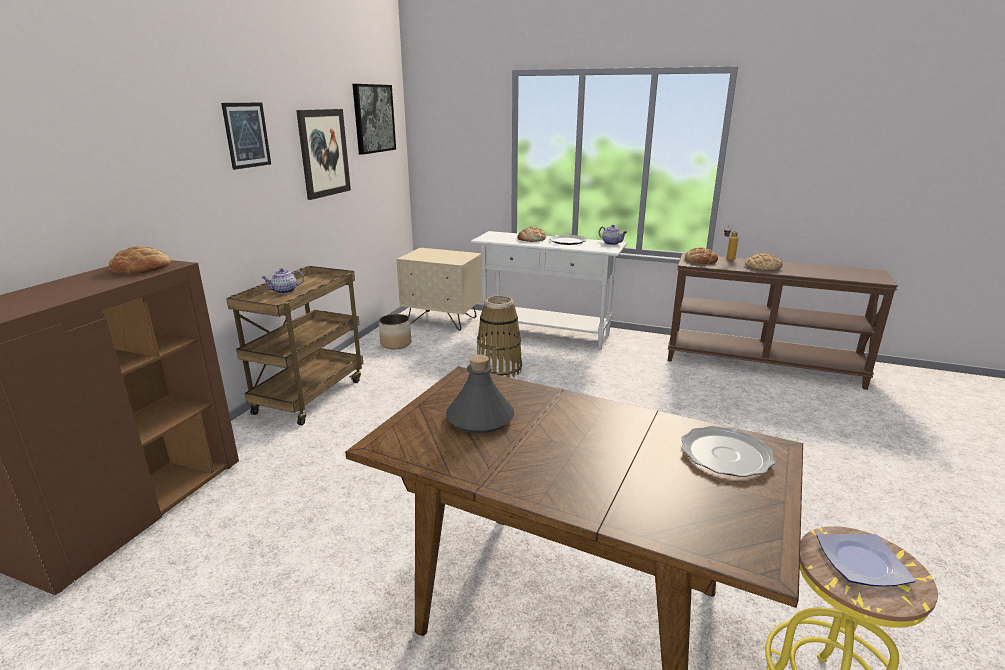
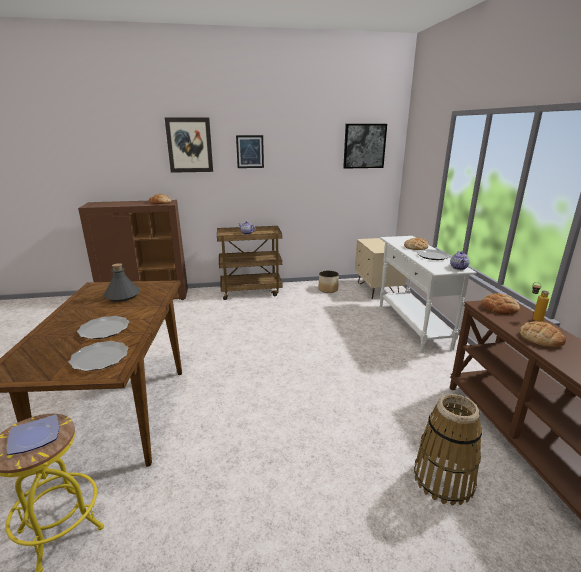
camera: 60 degrees right, 0 degrees up
picture [296,109,351,200] -> picture moved to [165,117,213,173]
basket [477,296,522,377] -> basket moved to [414,394,482,506]
none -> plate [77,316,130,339]

